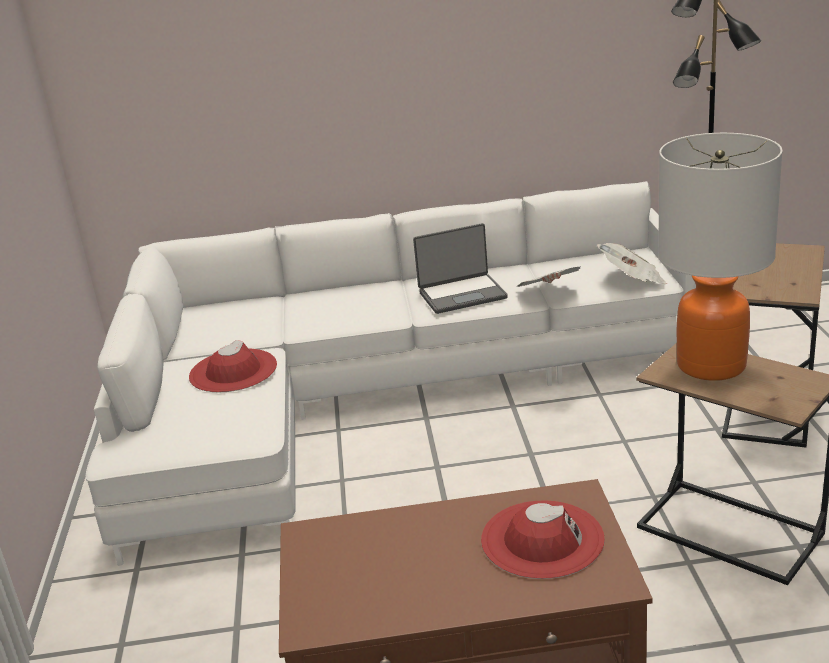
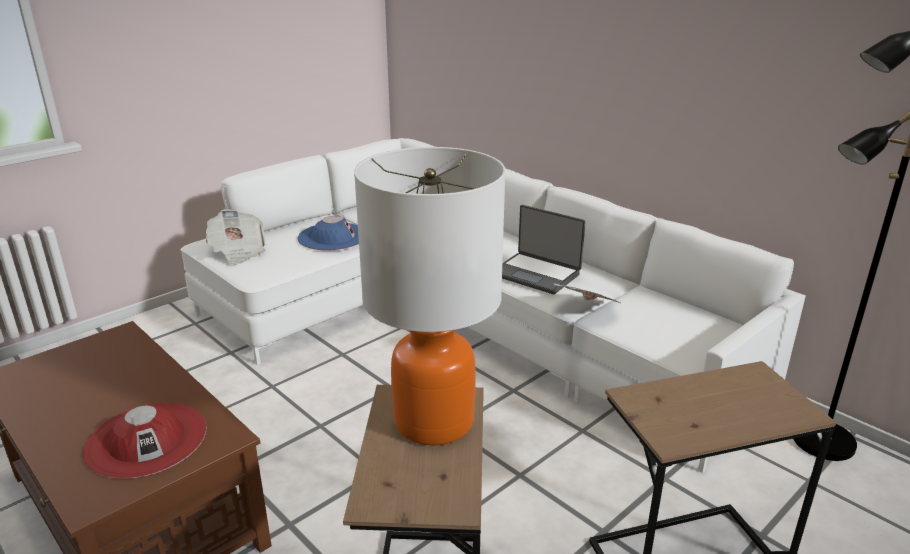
camera: 50 degrees right, 0 degrees up
red hat [189,340,277,392] -> blue hat [298,216,359,251]
newspaper [597,243,667,284] -> newspaper moved to [205,209,265,265]

